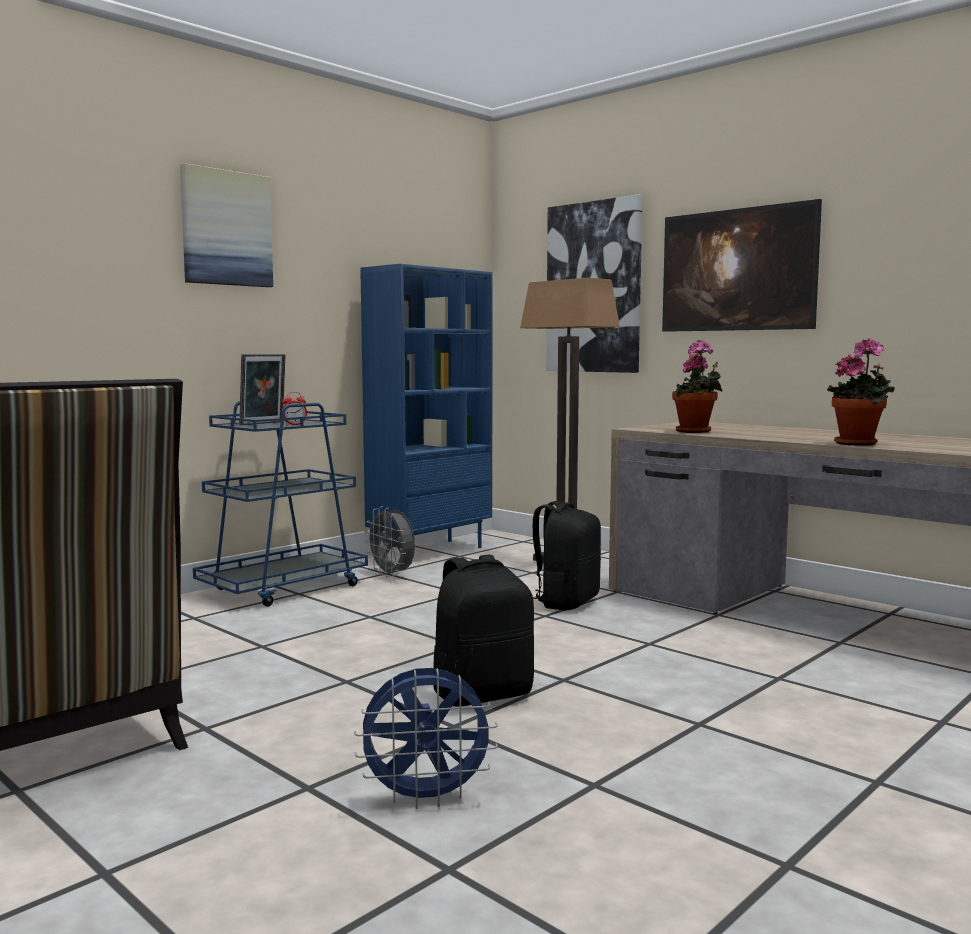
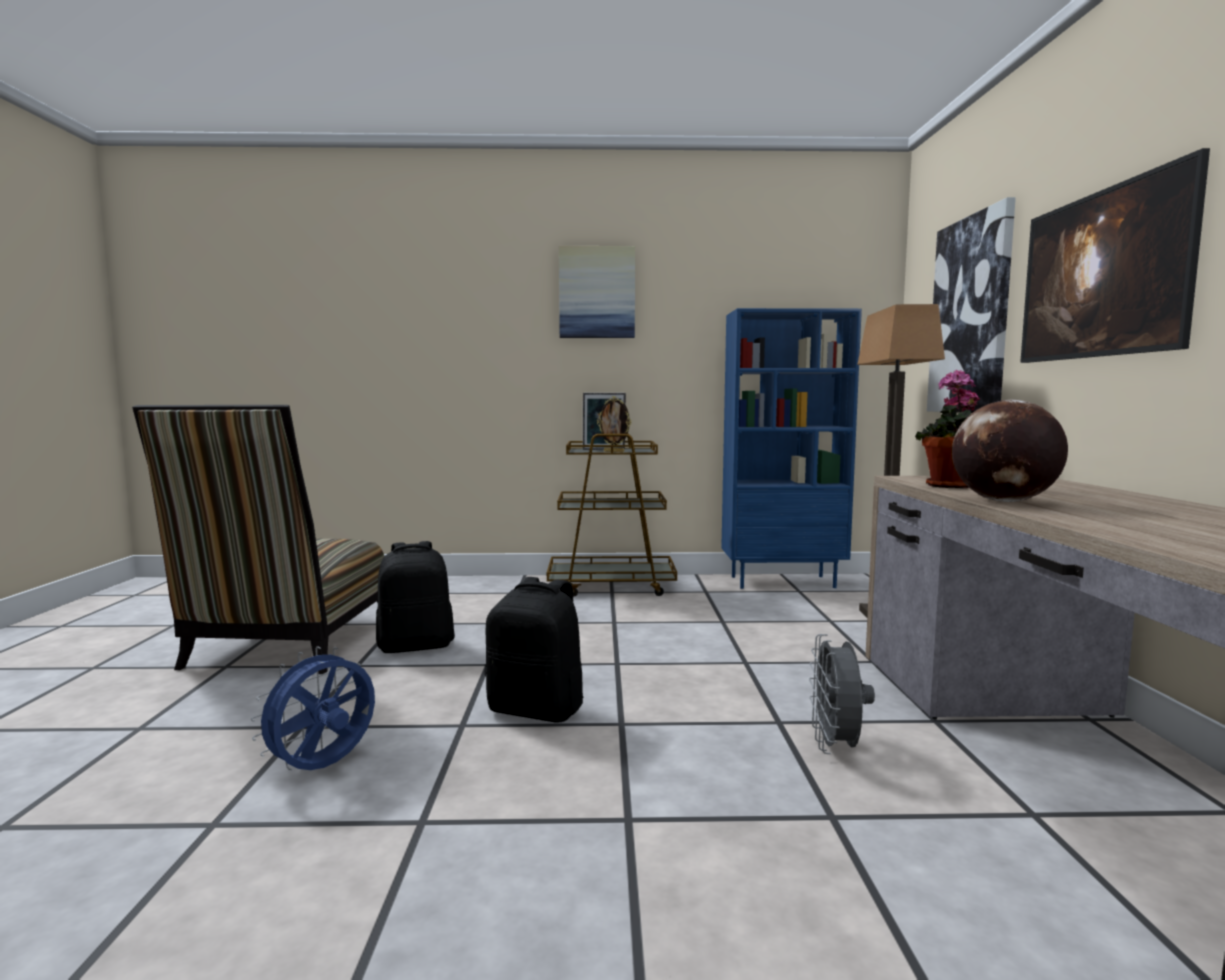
camera: 45 degrees right, 0 degrees up
blue cart [193,401,368,607] -> brown cart [547,433,677,597]
alarm clock [282,392,307,425] -> picture frame [597,396,631,452]
blue fan [354,668,498,809] -> blue fan turned 90 degrees clockwise [251,647,375,771]
grey fan [364,506,415,577] -> grey fan moved to [809,634,875,754]
black backpack [533,501,601,611] -> black backpack moved to [376,541,455,653]
potted plant [827,338,895,446] -> none
none -> globe [952,400,1068,502]

